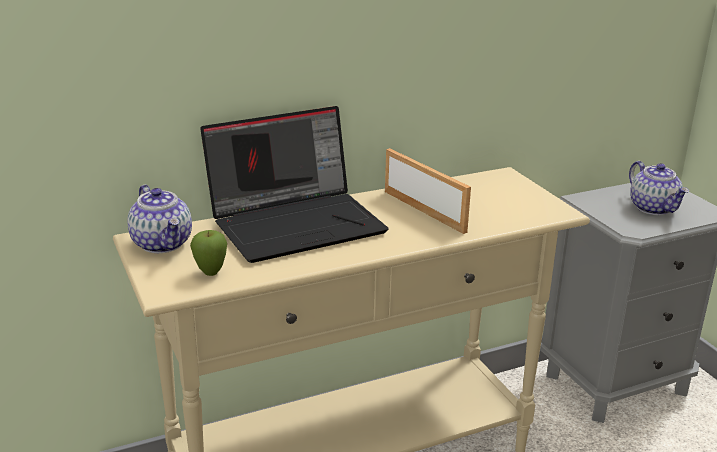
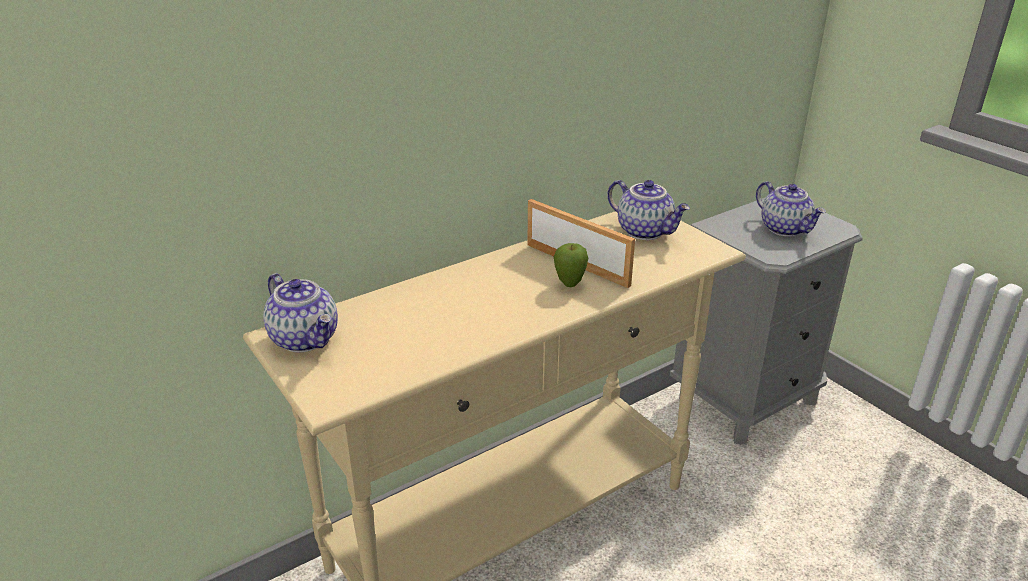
camera: 10 degrees left, 5 degrees up
apple [190,230,227,276] -> apple moved to [554,243,588,287]
laptop [200,106,389,263] -> none
none -> teapot [608,180,690,240]

